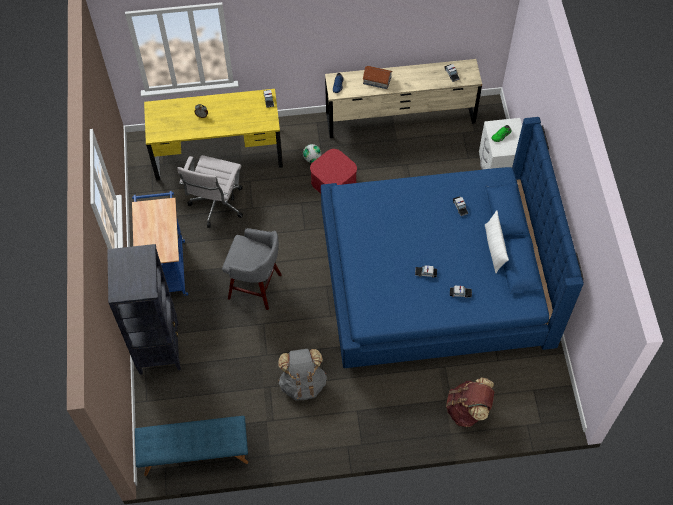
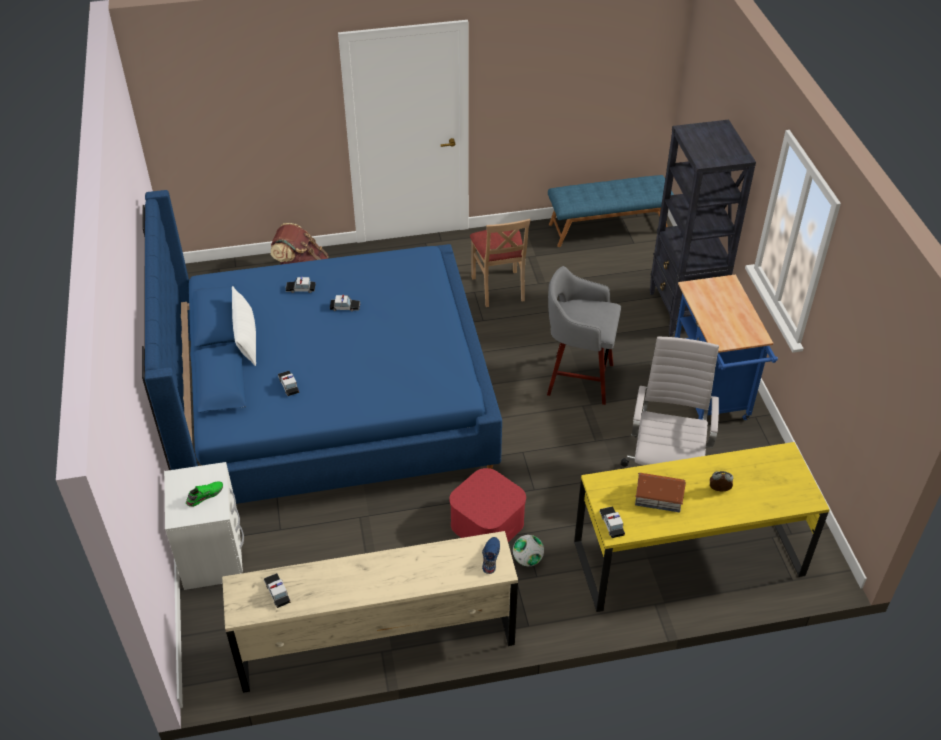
camera: 175 degrees right, 15 degrees down
grey backpack [278,349,327,401] -> beige chair [470,219,530,307]
toy house [363,66,393,89] -> toy house moved to [635,473,686,513]

